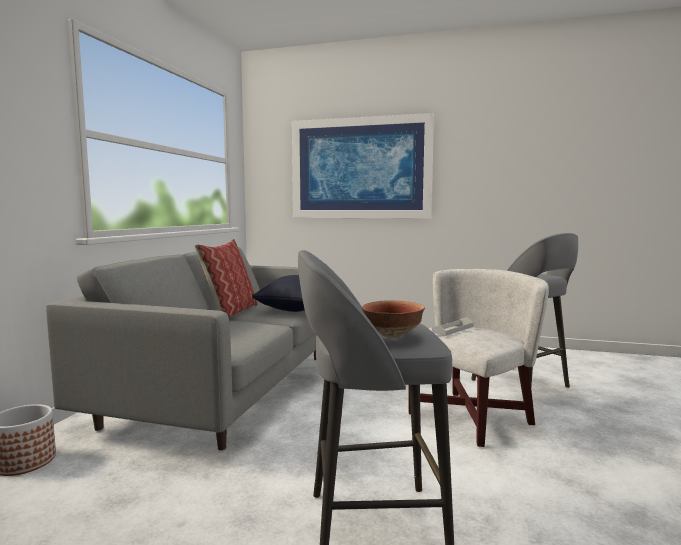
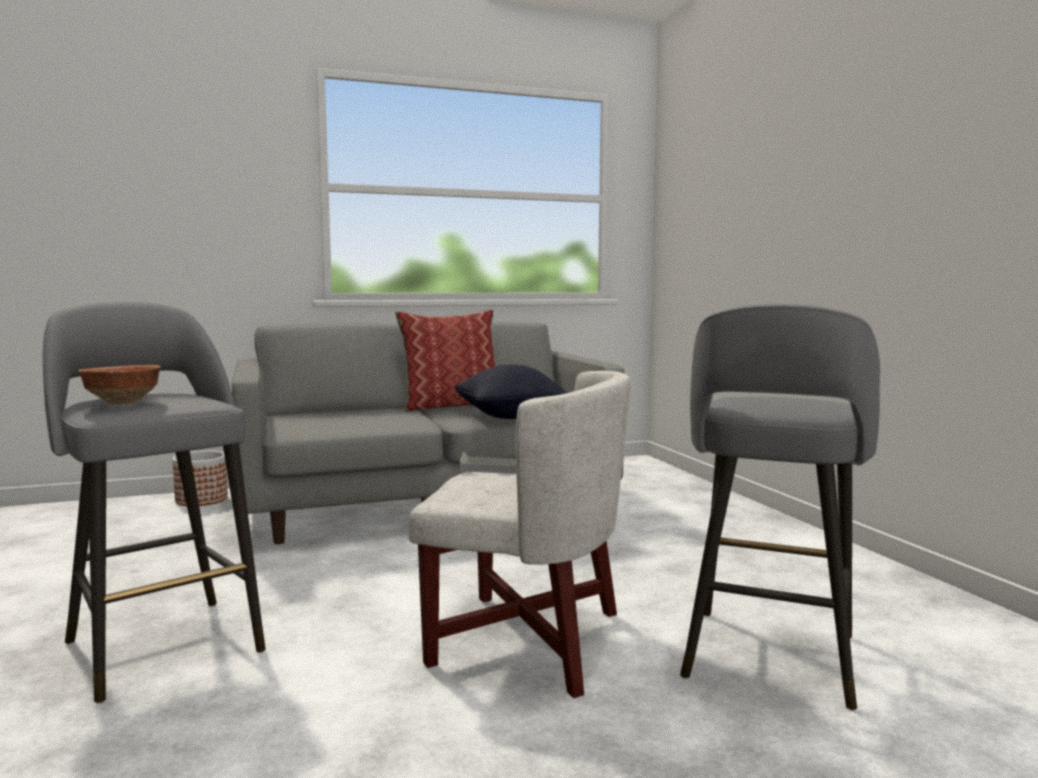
camera: 55 degrees right, 0 degrees up
picture [292,113,434,219] -> none

